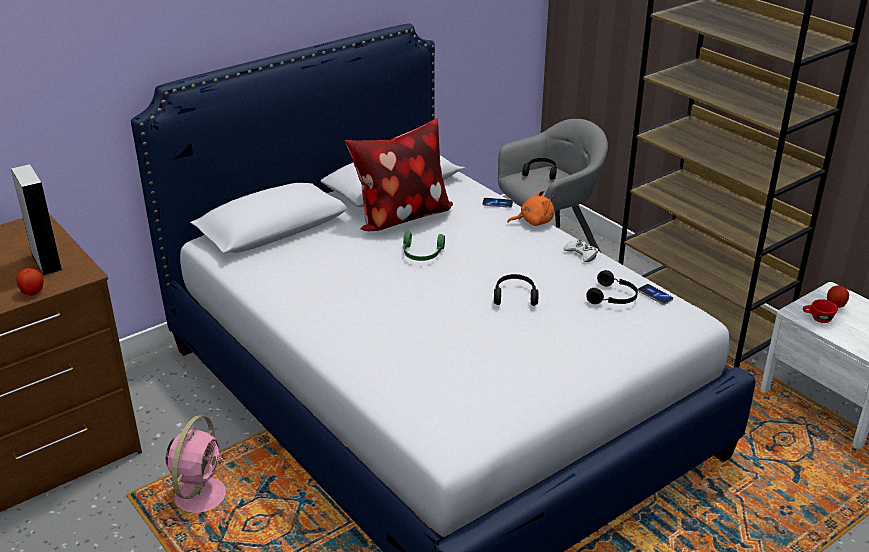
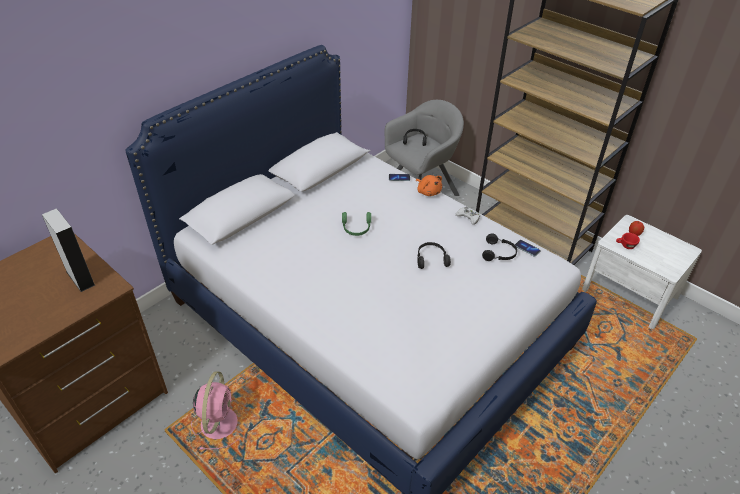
camera: 10 degrees left, 10 degrees up
apple [16,268,44,296] -> none
pillow [345,118,453,231] -> none
orange plush toy [507,190,554,226] -> orange plush toy turned 75 degrees clockwise [416,175,442,196]

